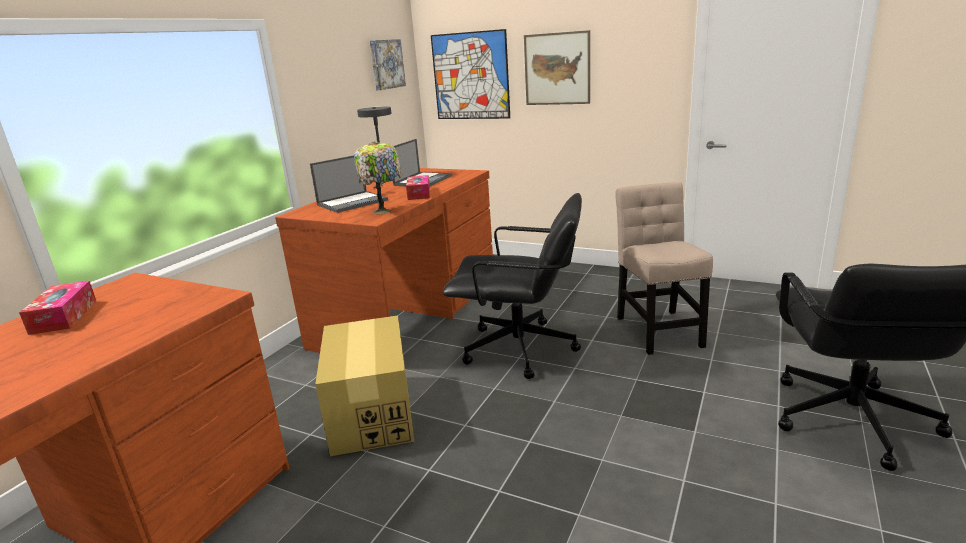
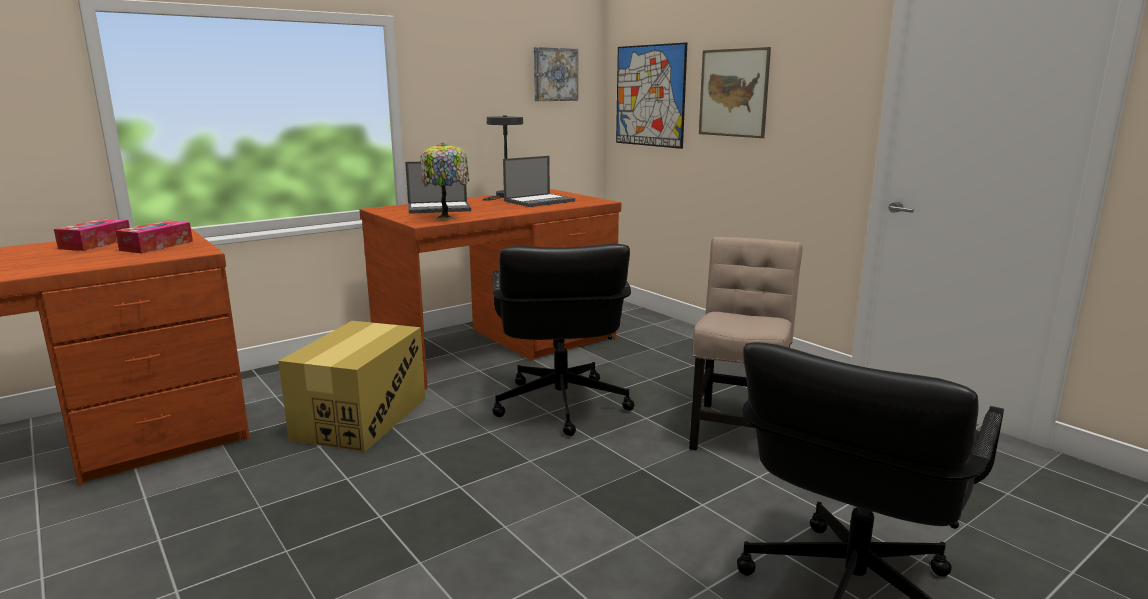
camera: 25 degrees right, 5 degrees down
tissue box [406,175,430,200] -> tissue box moved to [115,220,193,253]
black office chair [443,193,582,379] -> black office chair turned 45 degrees clockwise [492,244,634,436]

